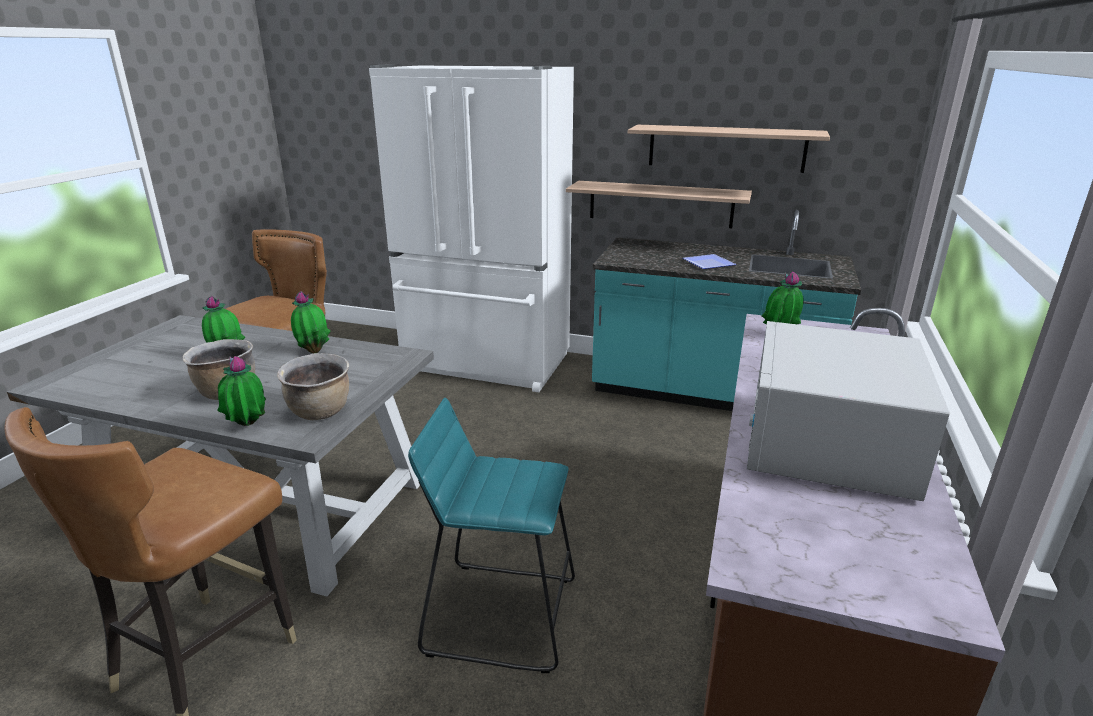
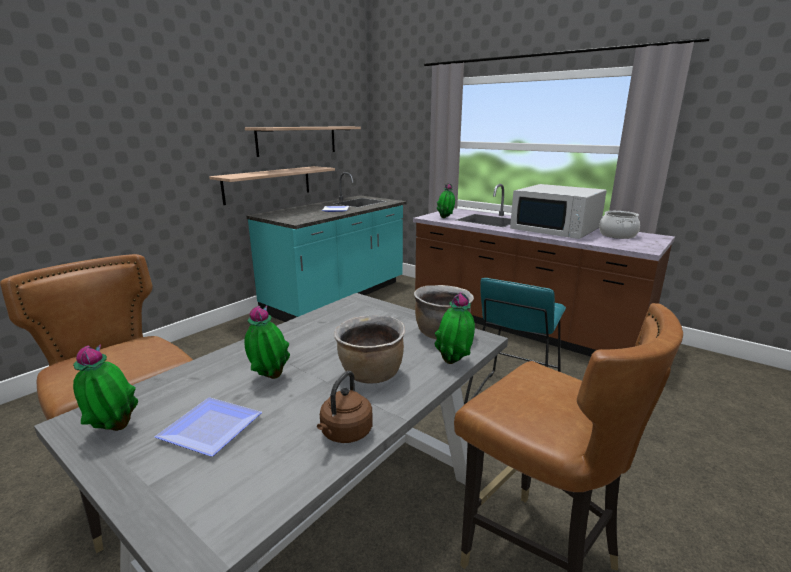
camera: 70 degrees left, 5 degrees down
potted plant [291,291,331,353] -> potted plant moved to [73,344,138,431]
white fridge [369,65,574,392] -> none
none -> plate [155,397,262,457]
none -> brown kettle [317,371,373,443]
none -> cooking pot [599,211,640,239]

